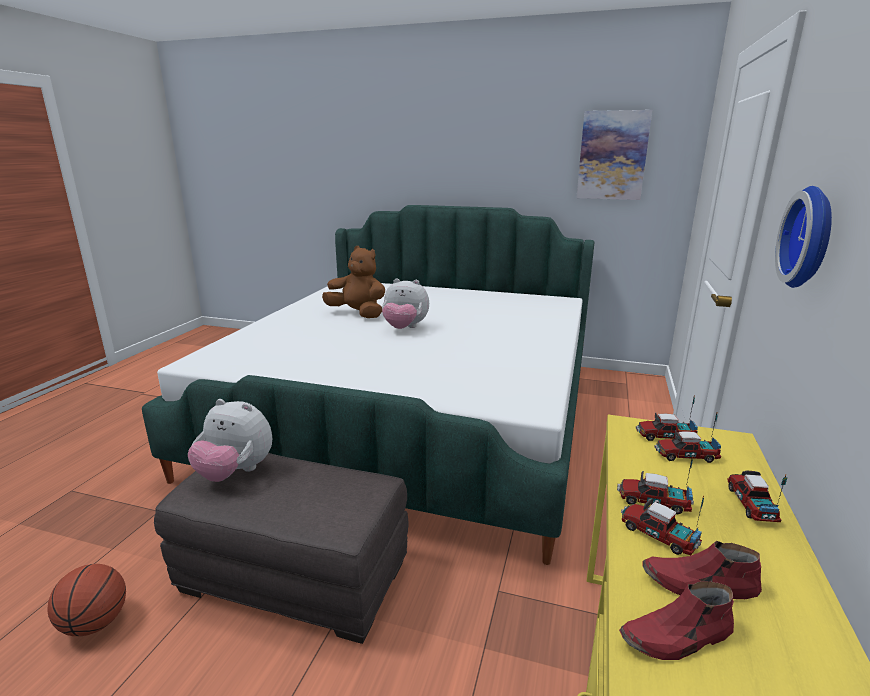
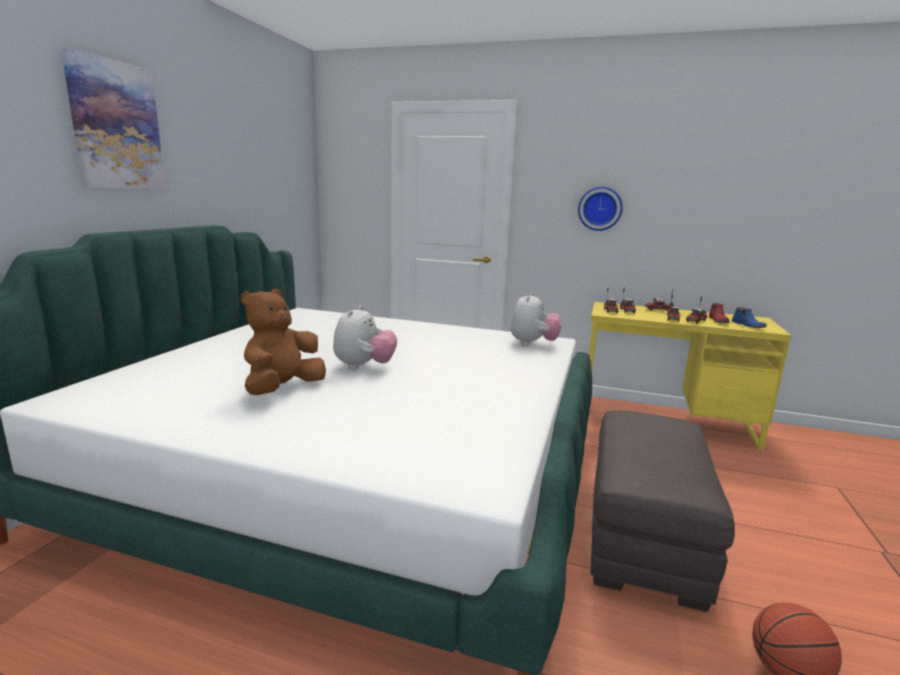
camera: 90 degrees left, 5 degrees down
plush toy [188,399,272,482] -> plush toy moved to [511,292,562,346]
picture [576,110,652,200] -> picture moved to [61,47,165,189]
red shoe [619,581,734,660] -> blue shoe [732,307,767,328]

